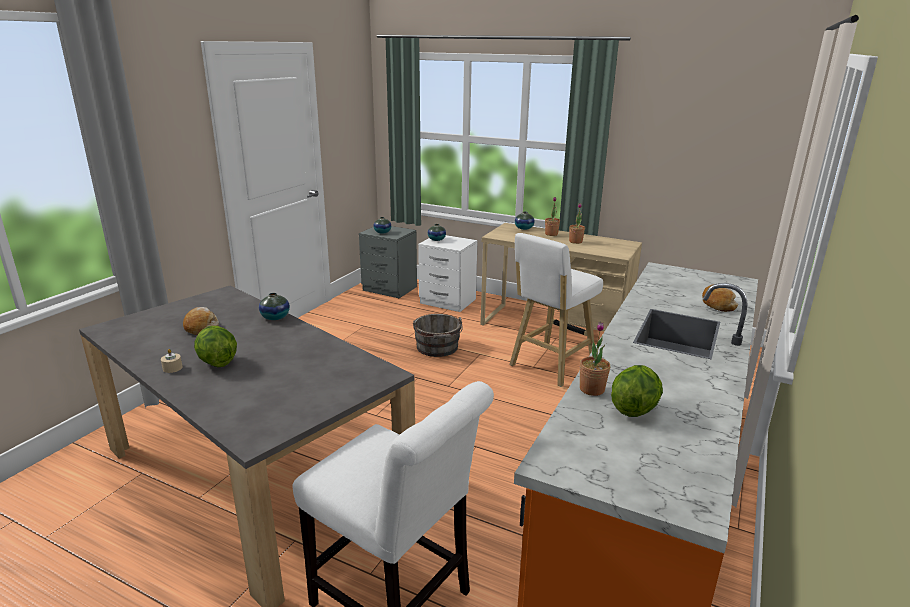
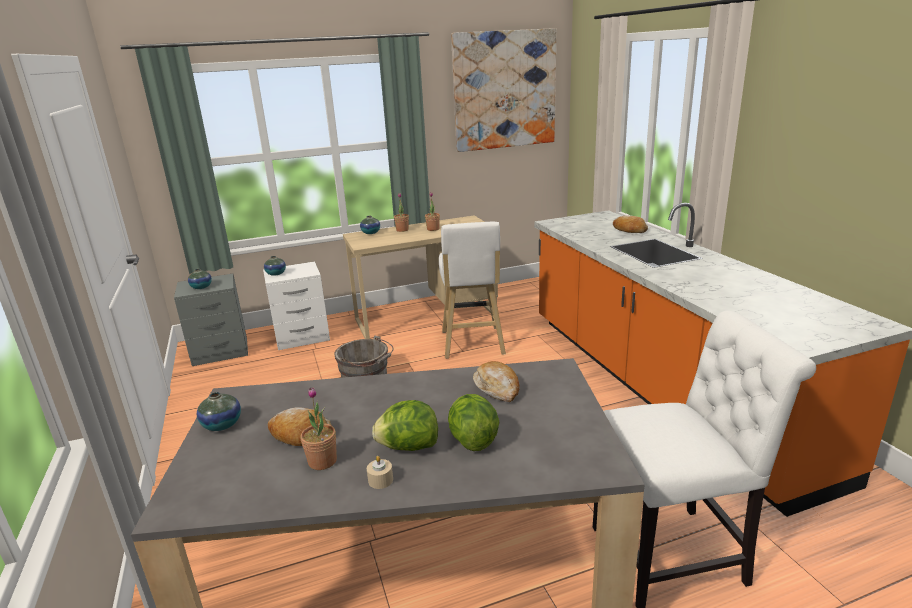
camera: 45 degrees left, 0 degrees up
vase [259,293,290,320] -> vase moved to [197,392,241,431]
potted plant [580,322,610,396] -> potted plant moved to [300,387,337,470]
lettuce [611,365,663,417] -> lettuce moved to [448,394,499,451]
none -> picture [451,28,557,152]
none -> bread [473,361,520,402]

